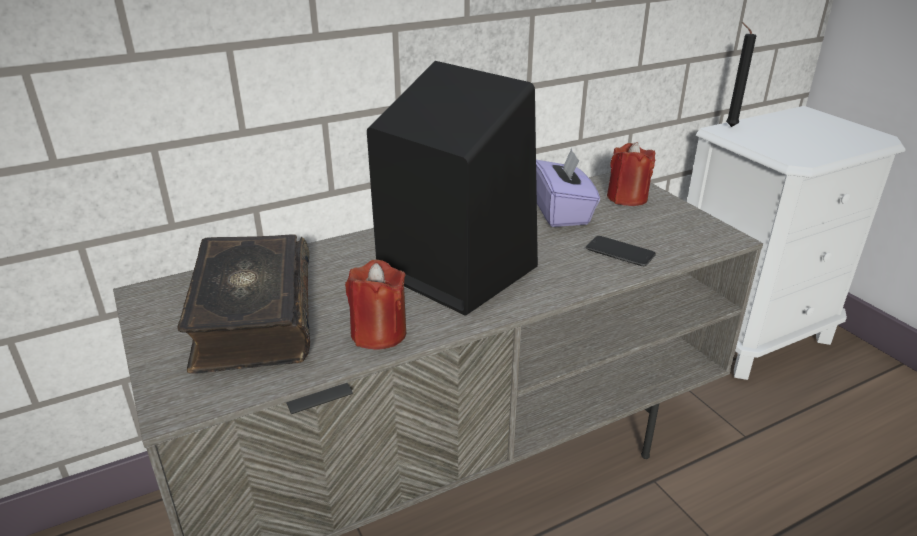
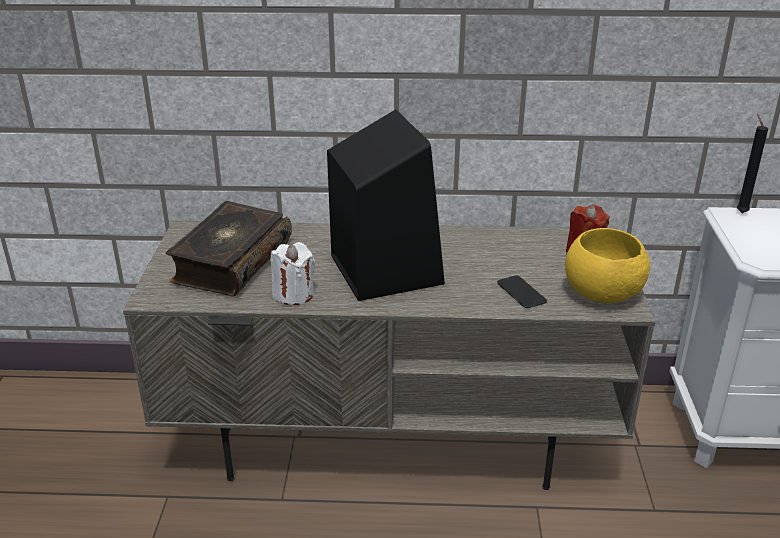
camera: 30 degrees right, 0 degrees up
red candle [345,260,407,350] -> white candle [271,242,315,305]
purple tissue box [536,148,600,227] -> none
none -> yellow bowl [565,228,650,303]

